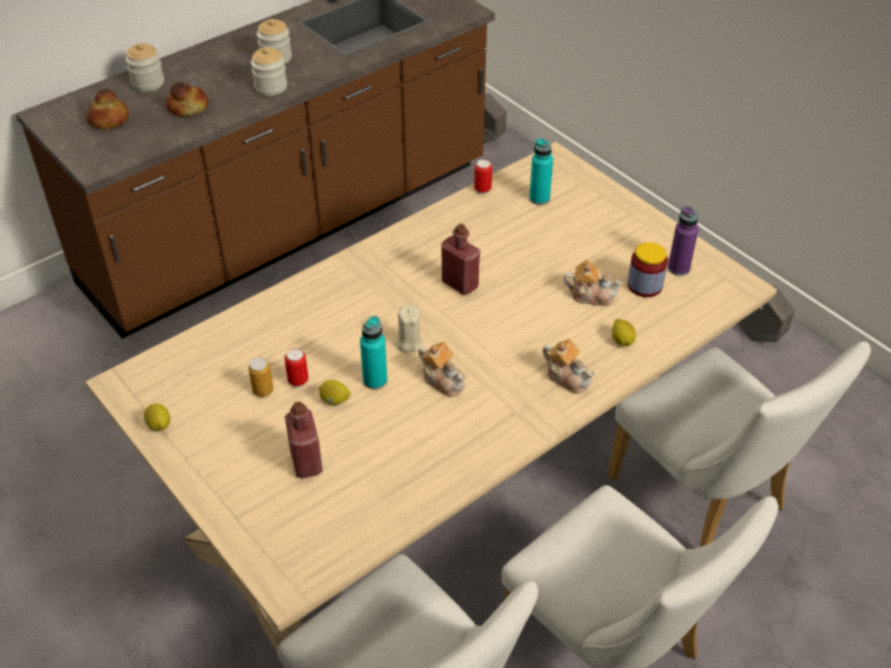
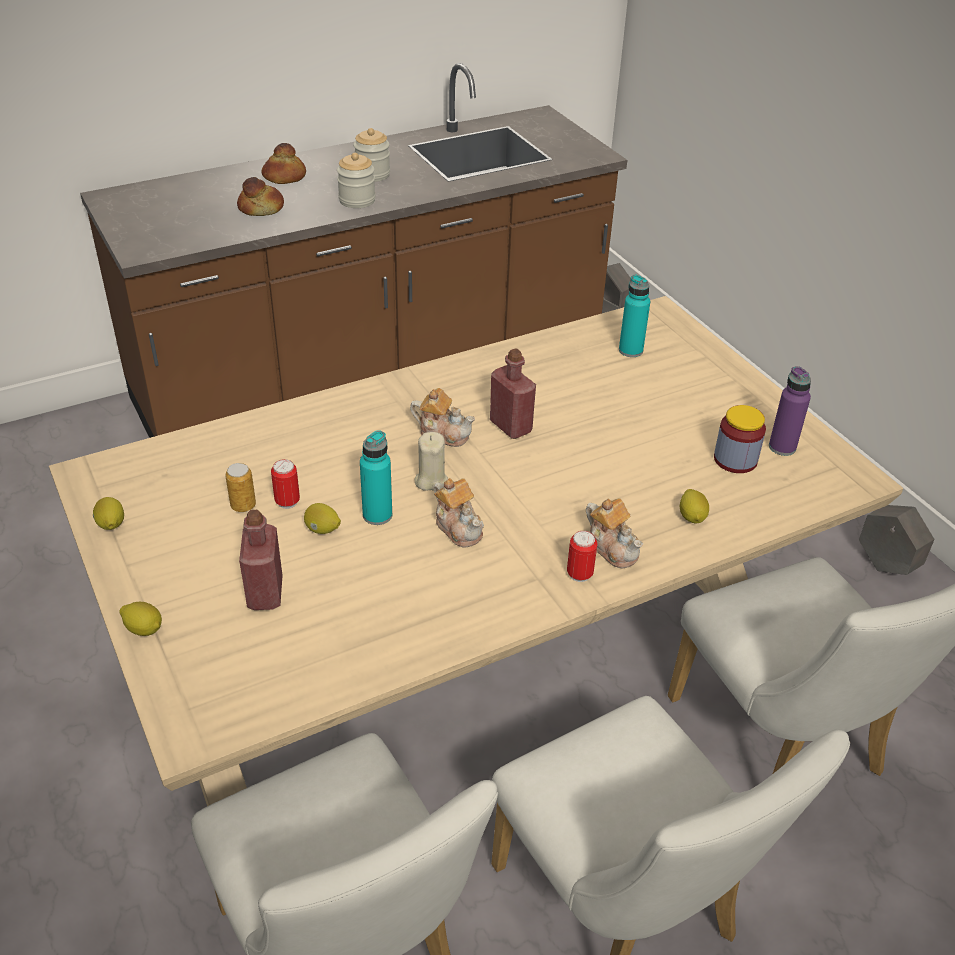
camera: 10 degrees right, 5 degrees down
bread [86,89,129,130] -> bread moved to [262,143,306,184]
jar [125,43,164,92] -> none
can [474,159,492,194] -> can moved to [567,531,598,582]
teapot [563,260,623,306] -> teapot moved to [410,388,475,447]
none -> lemon [120,602,162,636]

